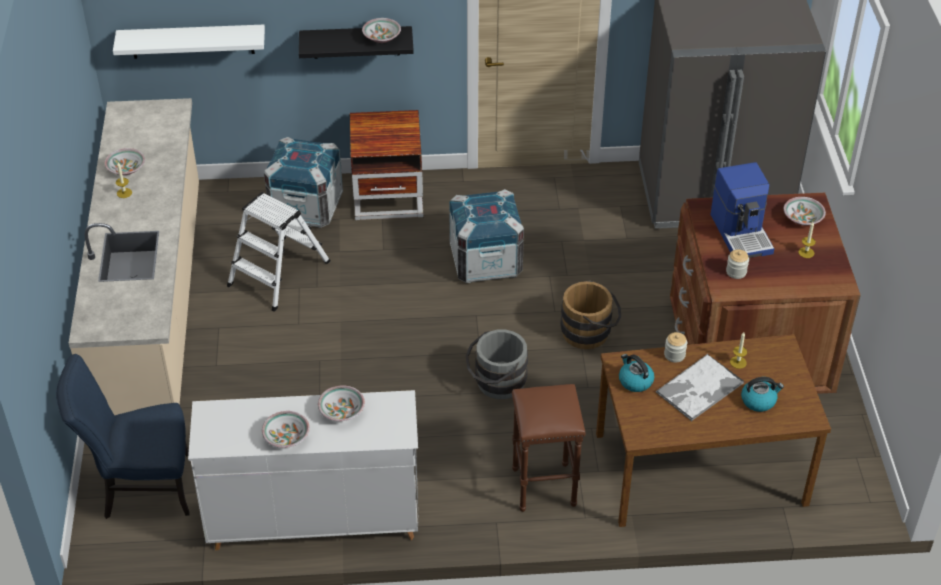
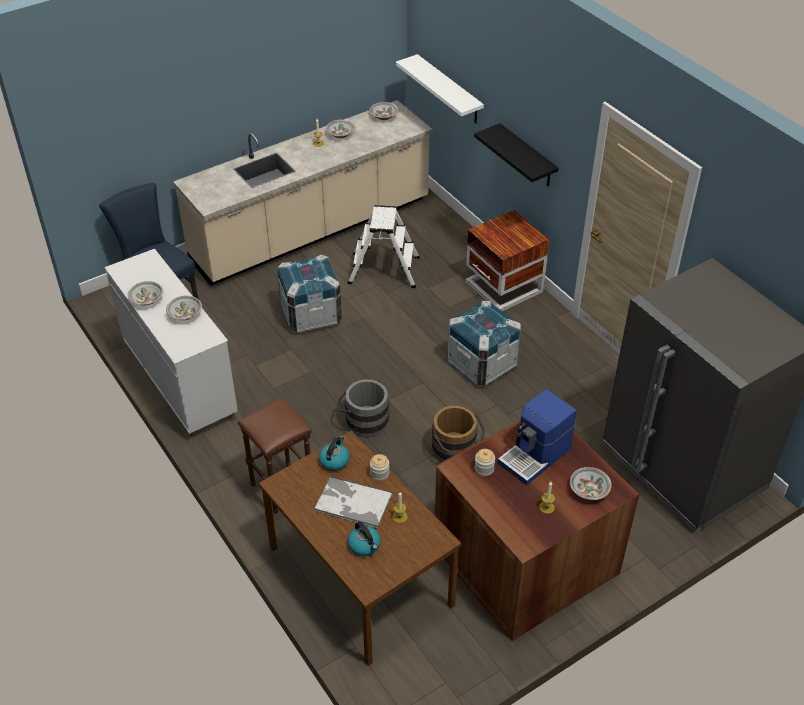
camera: 60 degrees right, 0 degrees up
crate [264,137,343,228] -> crate moved to [277,255,342,333]
bowl [362,18,401,43] -> bowl moved to [370,102,398,120]

